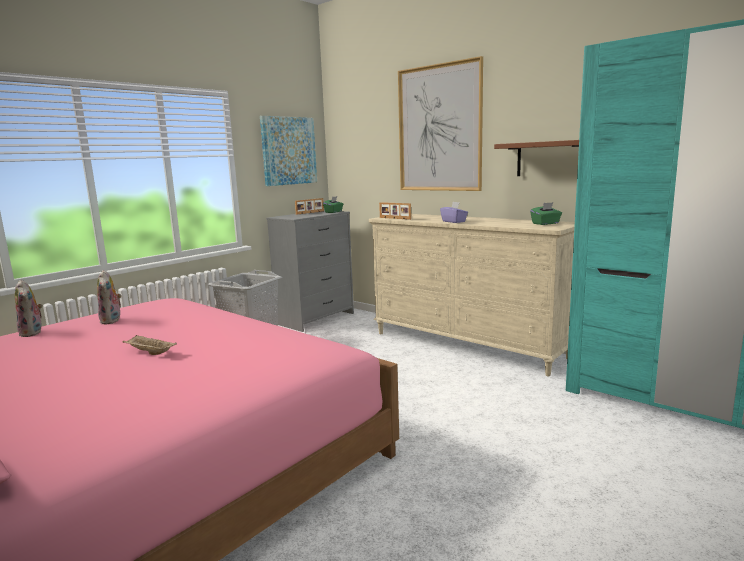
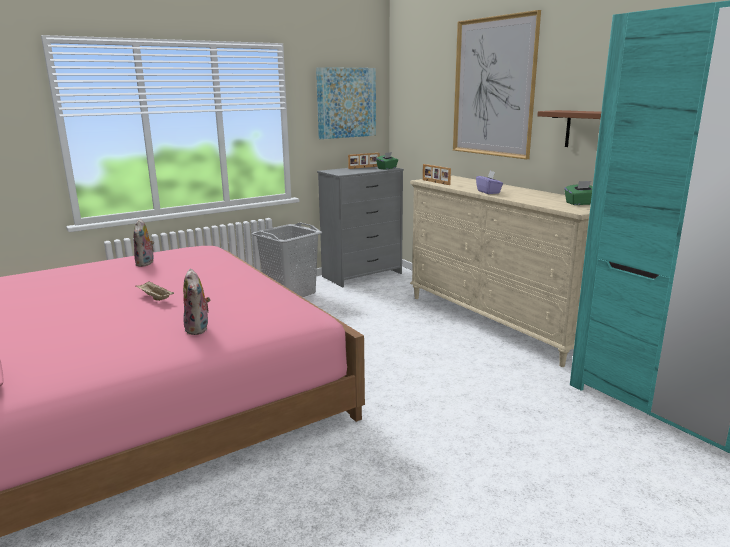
camera: 15 degrees right, 5 degrees up
plush toy [15,280,43,337] -> plush toy moved to [183,269,210,335]

